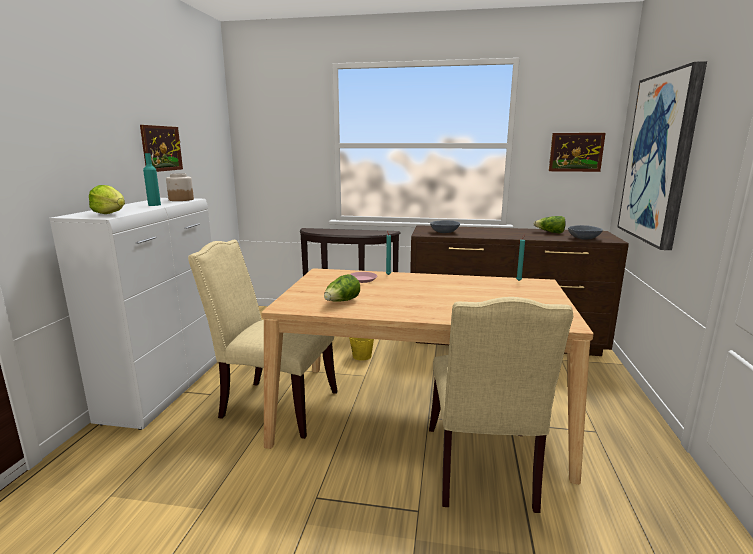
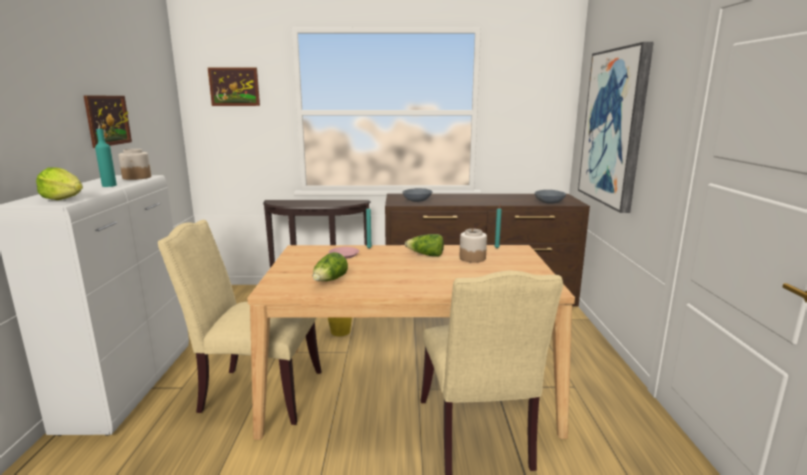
camera: 10 degrees left, 0 degrees up
lettuce [533,216,566,233] -> lettuce moved to [405,234,444,257]
picture [549,133,606,172] -> picture moved to [208,67,260,106]
none -> jar [460,229,487,263]

